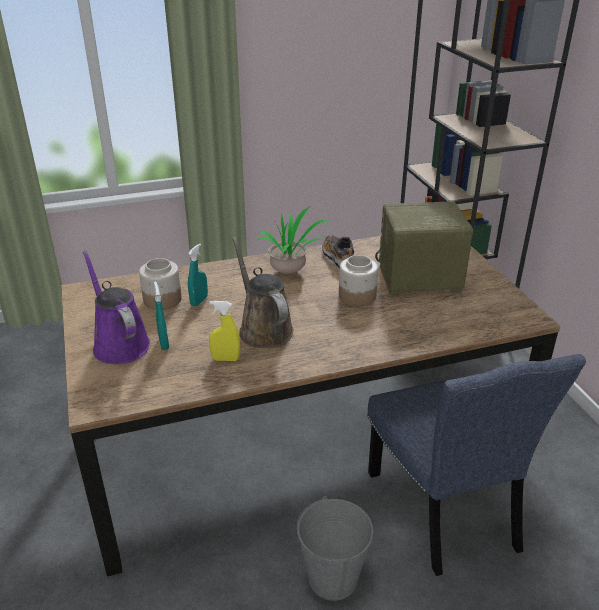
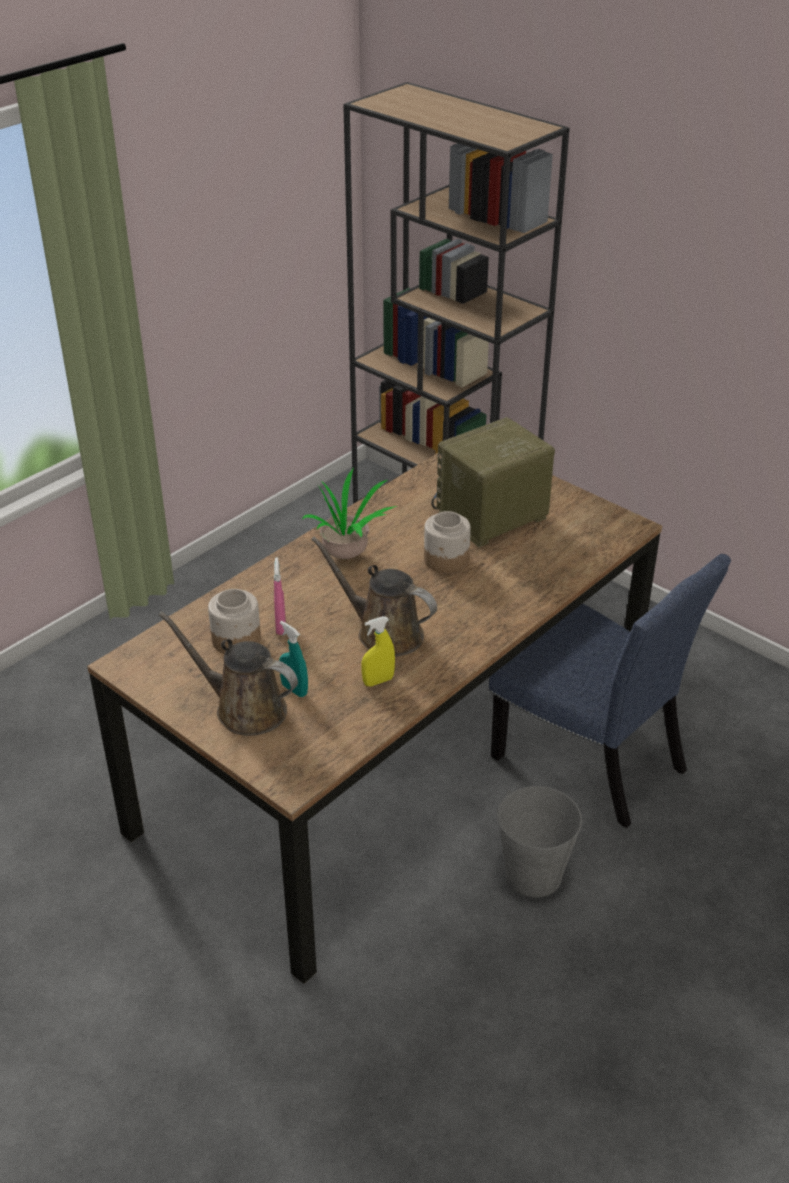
camera: 30 degrees left, 5 degrees up
purple watering can [83,250,150,364] -> brown watering can [159,611,298,736]
turquoise spray bottle [188,243,208,307] -> pink spray bottle [274,557,286,635]
shoe [322,235,354,270] -> none

